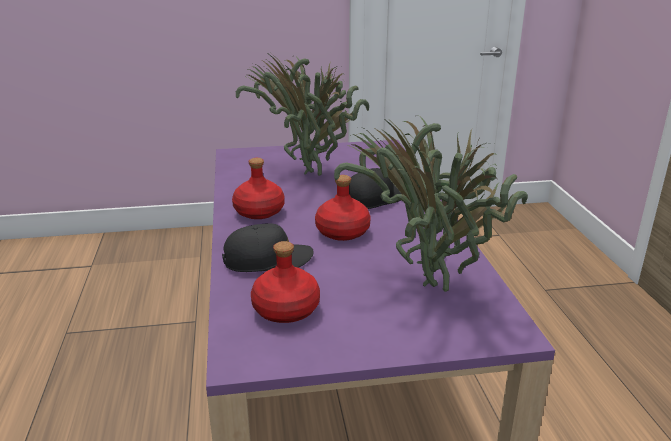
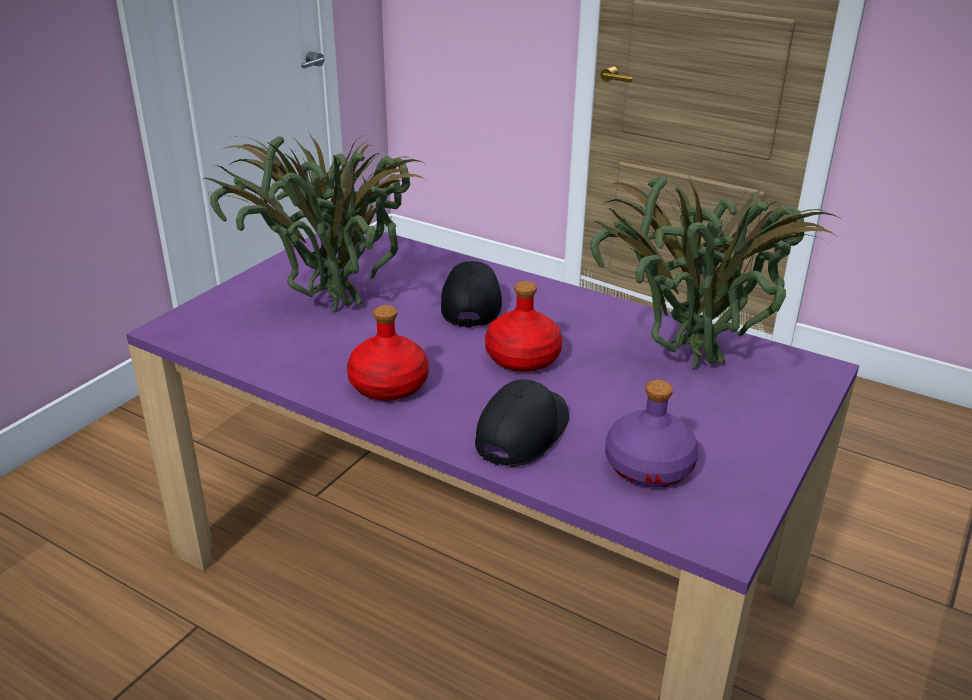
camera: 50 degrees left, 5 degrees up
red bottle [251,241,320,323] -> purple bottle [605,380,699,487]

